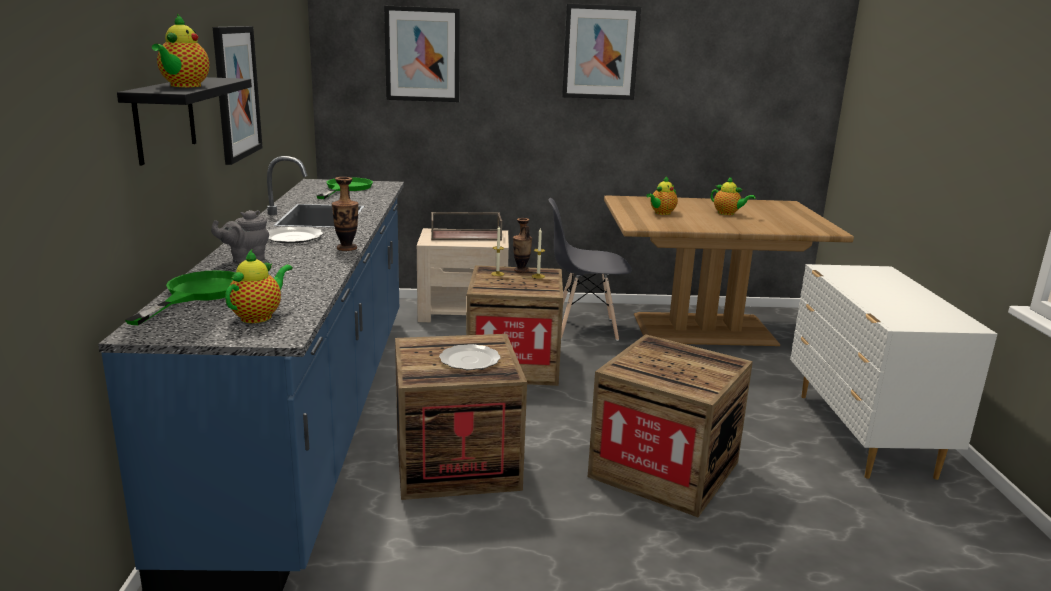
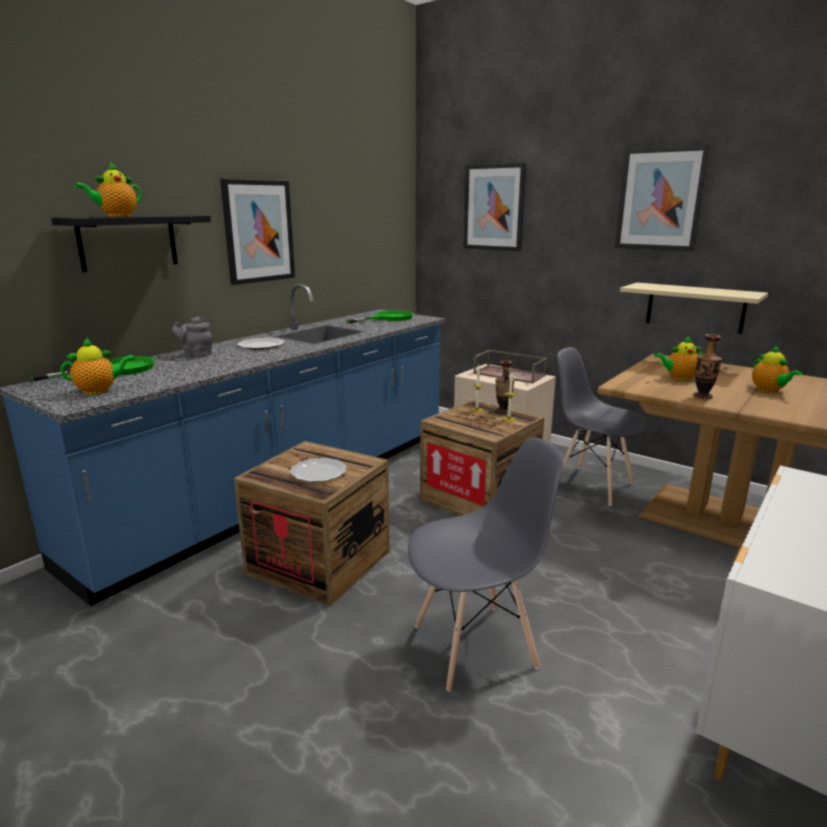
camera: 40 degrees right, 0 degrees up
vase [332,177,358,251] -> vase moved to [693,334,722,399]
crate [588,334,753,517] -> grey chair [408,437,564,691]
none -> beige shelf [620,283,768,334]

